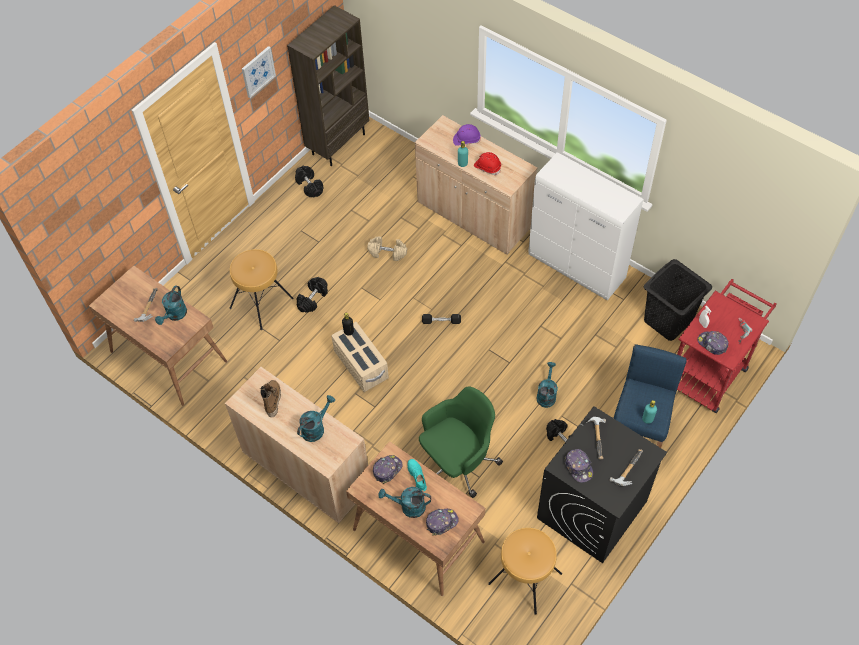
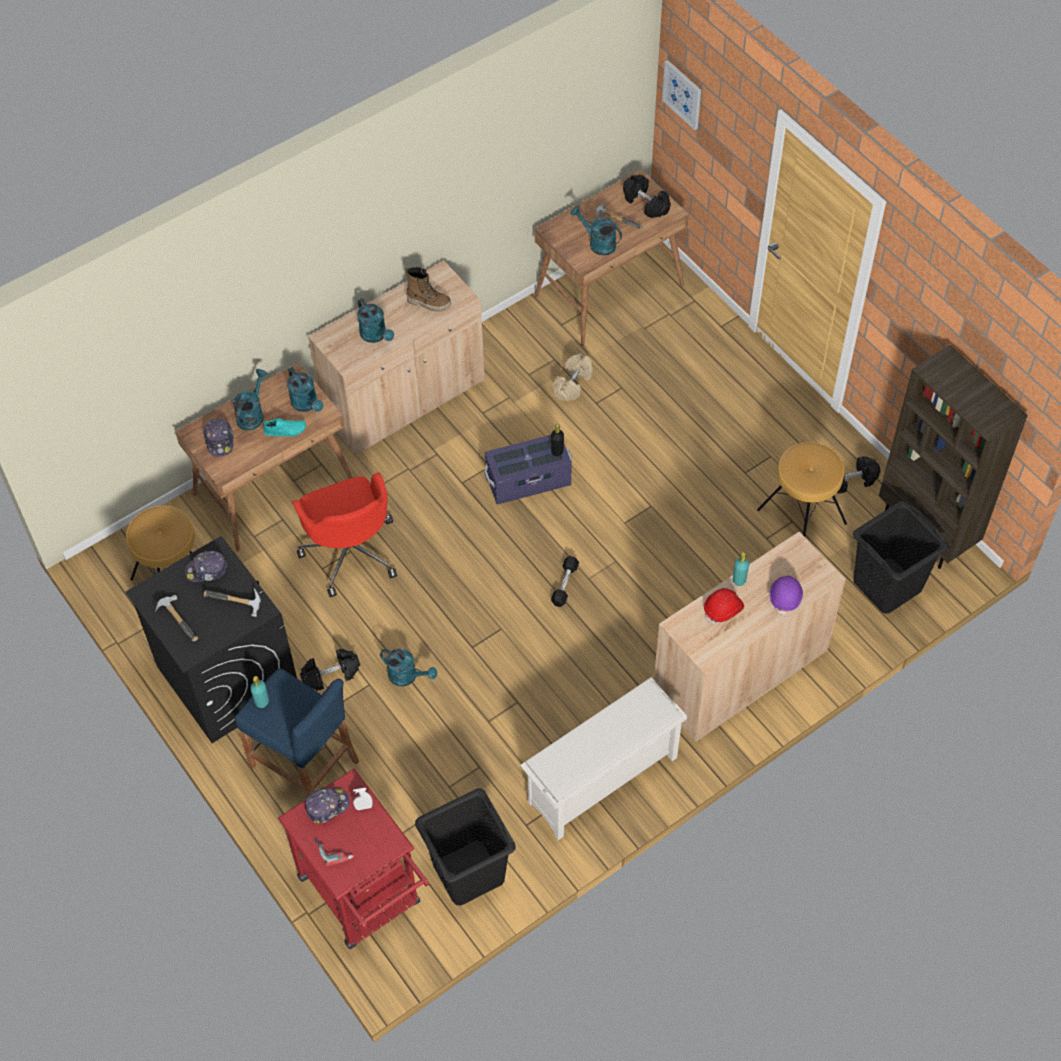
camera: 105 degrees right, 0 degrees up
brown stool [230,249,293,330] -> brown stool moved to [757,442,847,537]
picture [242,46,276,98] -> picture moved to [662,60,701,130]
black dumbbell [296,277,328,313] -> black dumbbell moved to [623,175,671,218]
beige storage box [331,322,389,392] -> purple storage box [484,435,572,504]
beige dumbbell [367,236,407,261] -> beige dumbbell moved to [553,354,593,401]
cap [373,455,403,484] -> turquoise watering can [287,367,323,412]
green office chair [419,386,503,498] -> red office chair [292,472,397,597]
white cabinet [528,152,643,300] -> white shoe rack [520,677,687,840]
none -> black laundry basket [853,501,949,614]

